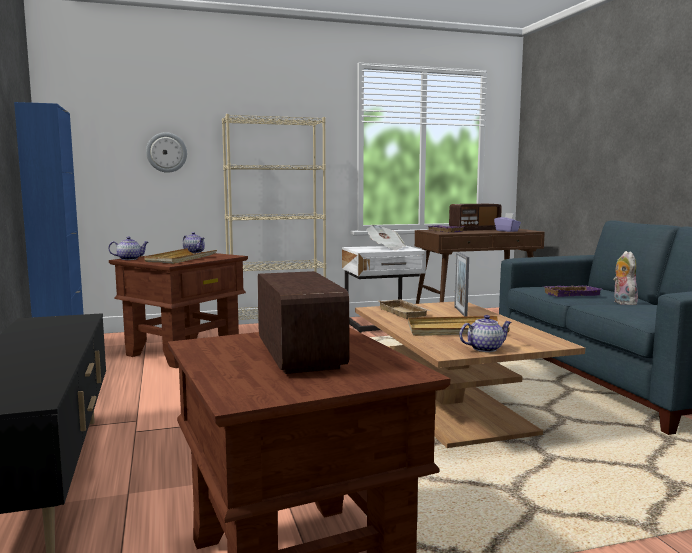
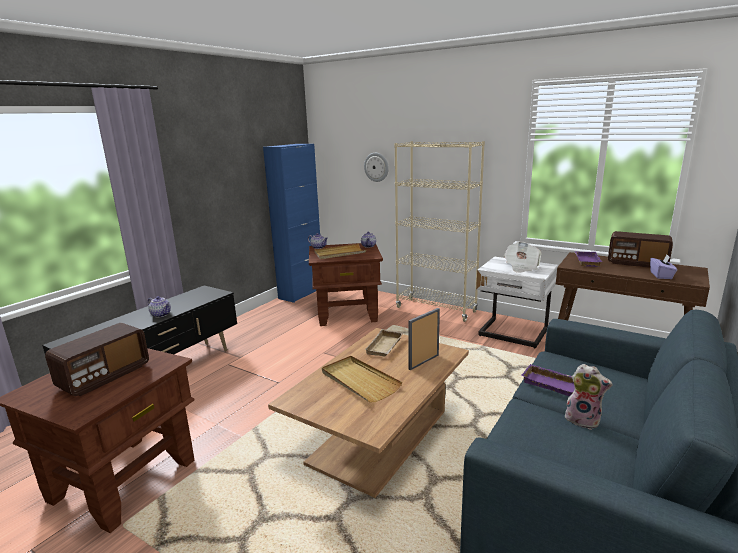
camera: 50 degrees right, 10 degrees up
teapot [459,315,512,352] -> teapot moved to [148,296,171,318]
plush toy [613,251,638,305] -> plush toy turned 75 degrees clockwise [563,364,613,429]

